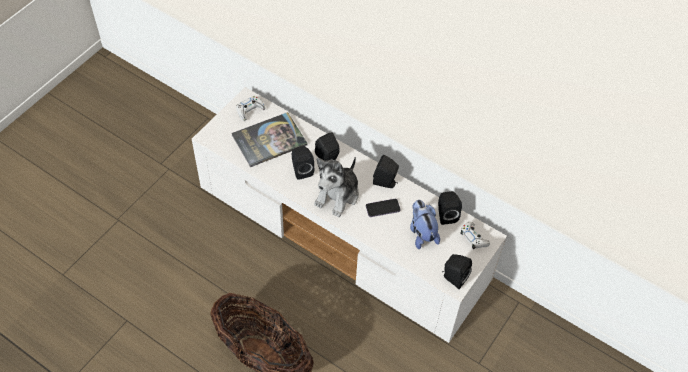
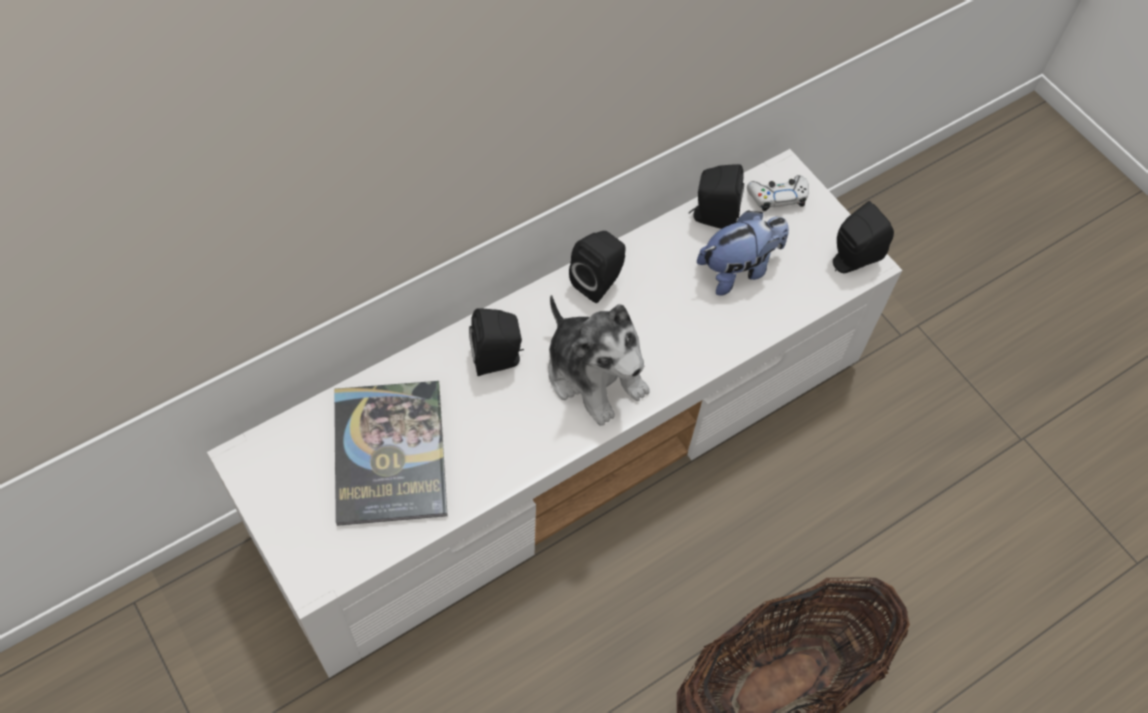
camera: 70 degrees left, 5 degrees up
white game controller [236,96,265,121] -> none
black speaker [292,146,314,180] -> none
phone [366,199,400,217] -> none
plush toy [410,200,440,250] -> plush toy turned 150 degrees clockwise [697,210,789,296]

